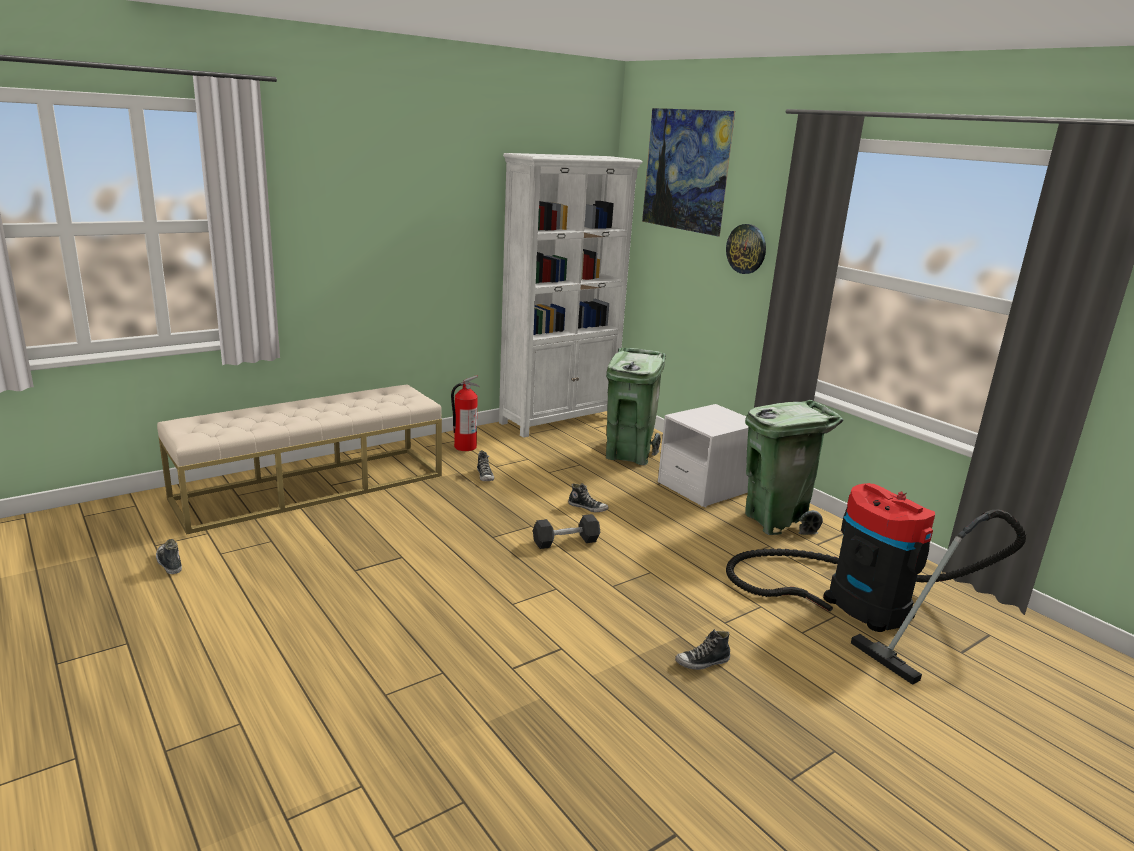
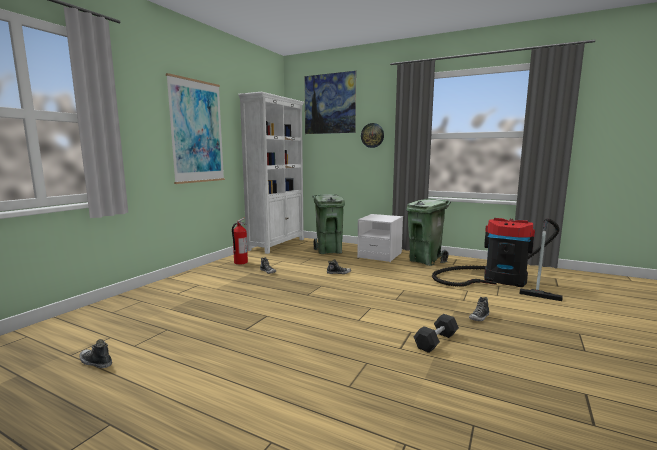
camera: 25 degrees left, 10 degrees down
beige bench [157,384,442,534] -> none
black dumbbell [533,514,600,549] -> black dumbbell moved to [414,314,459,353]
none -> picture [166,73,225,184]

